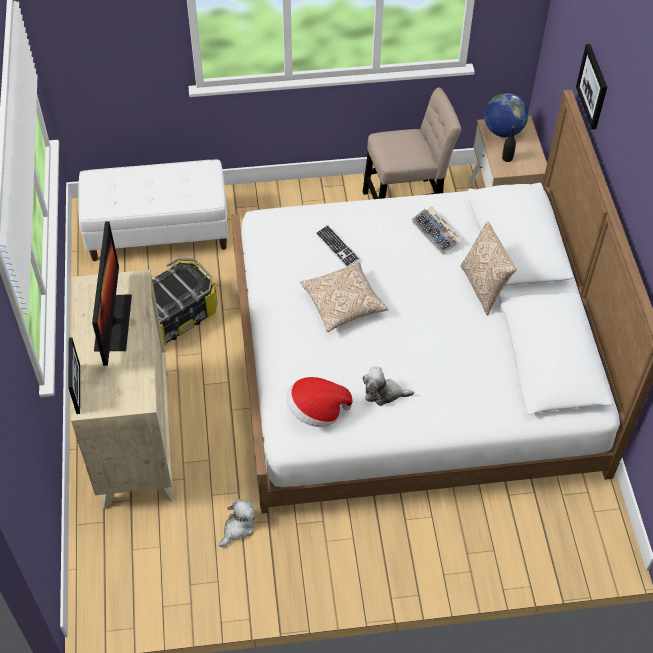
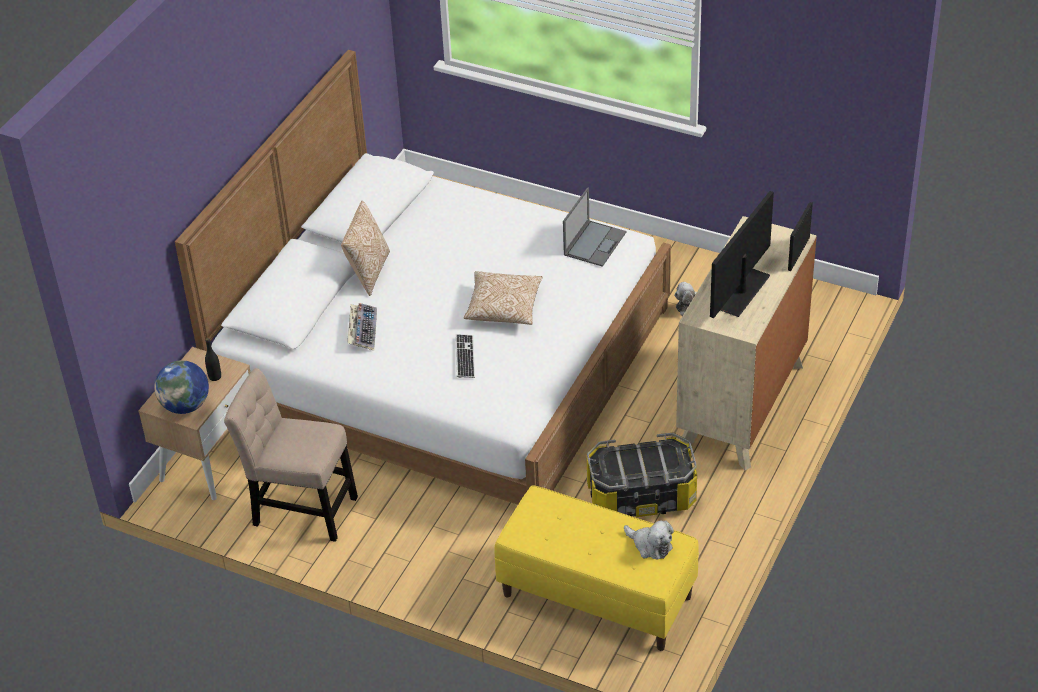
camera: 145 degrees left, 10 degrees down
white bench [78,160,228,261] -> yellow bench [494,485,699,651]
hat [286,377,353,427] -> laptop [563,187,626,267]
plush toy [363,367,414,406] -> plush toy moved to [624,521,674,560]
picture [576,44,607,130] -> none

